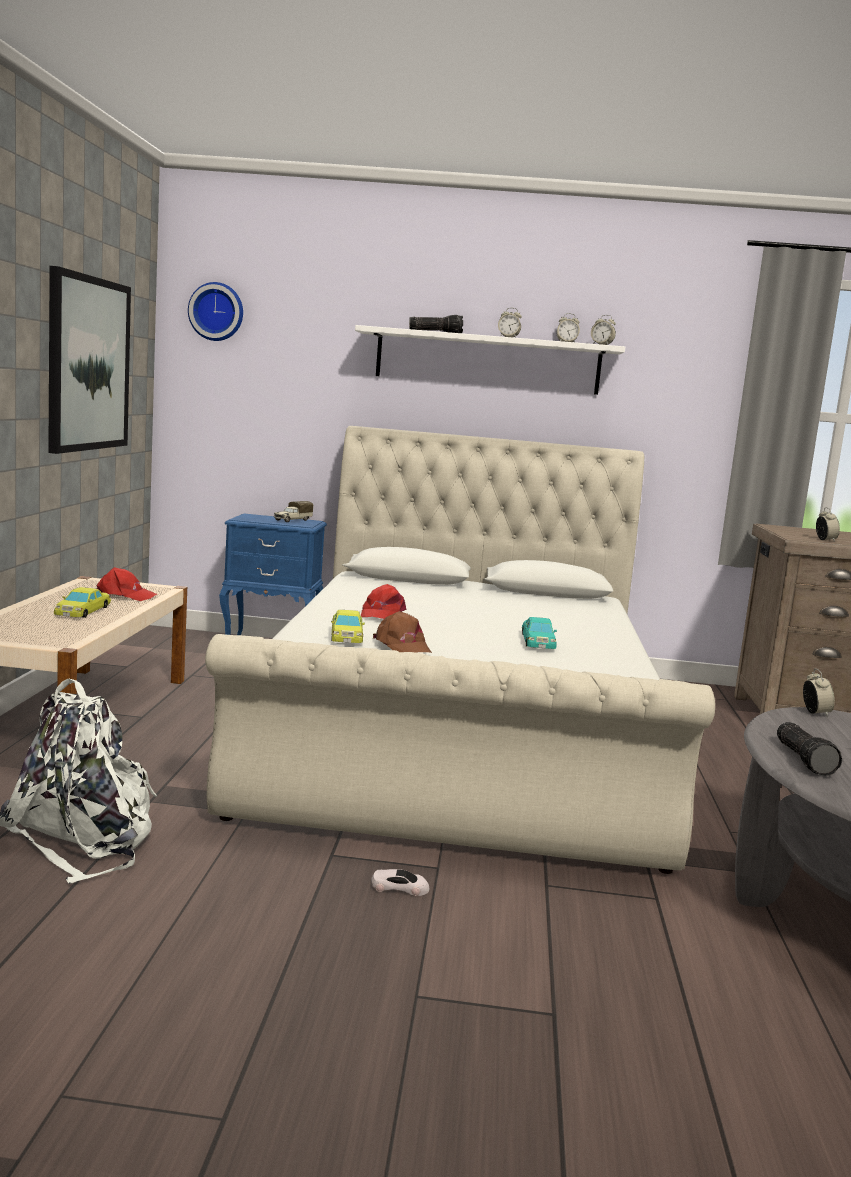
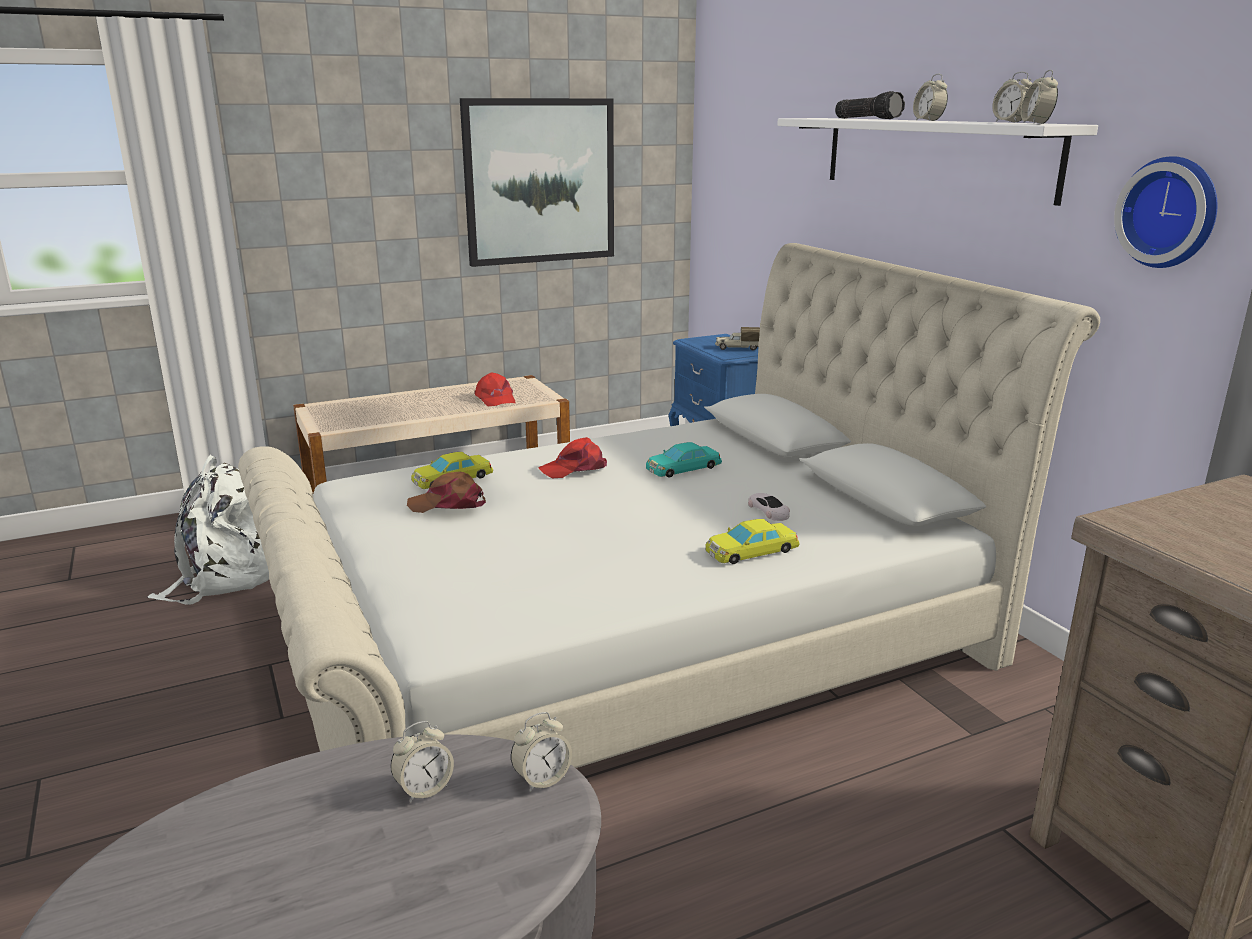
camera: 60 degrees right, 10 degrees up
yellow toy car [54,587,111,618] -> yellow toy car moved to [705,519,799,564]
wall clock [188,282,243,341] -> wall clock moved to [1114,156,1218,268]
white toy car [371,869,429,896] -> white toy car moved to [748,493,790,521]
brown cap [373,611,432,653] -> brown cap turned 60 degrees clockwise [407,472,486,513]
turquoise toy car [522,617,557,649] -> turquoise toy car moved to [646,442,722,478]
flashlight [777,722,842,776] -> none
alarm clock [816,507,840,542] -> alarm clock moved to [390,721,454,803]

